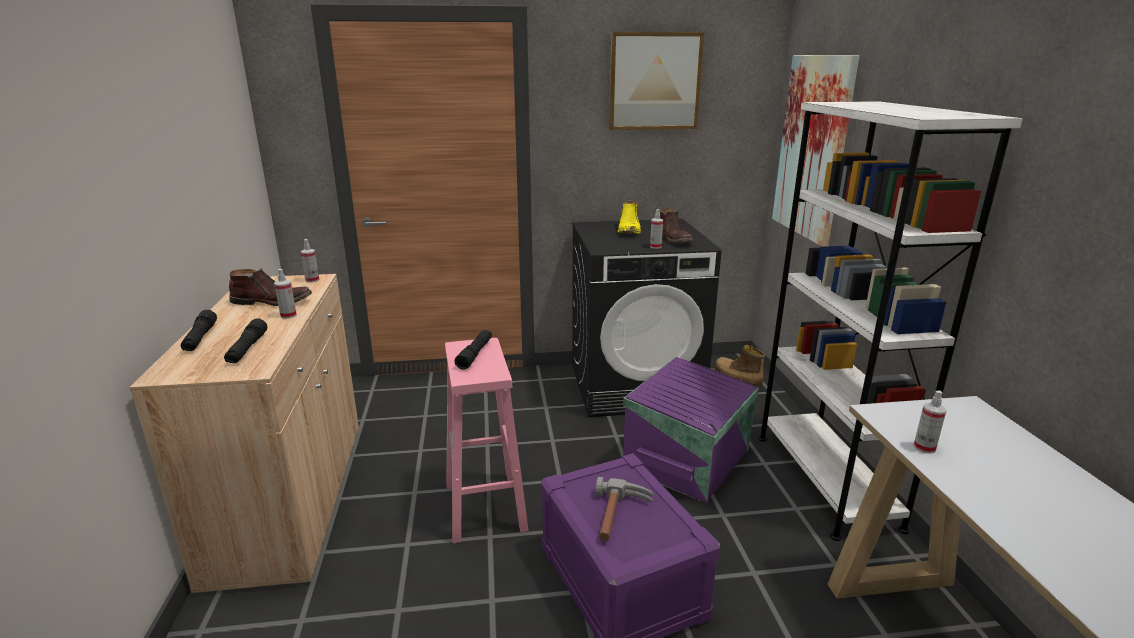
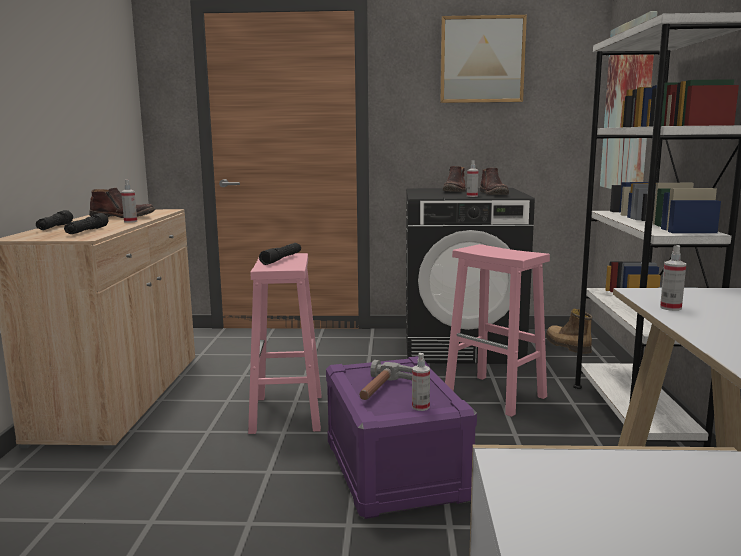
camera: 10 degrees right, 10 degrees down
spray bottle [301,239,319,283] -> spray bottle moved to [412,353,430,411]
yellow boot [618,201,641,234] -> brown boot [443,166,466,192]
purple storage box [623,357,759,503] -> pink stool [445,244,550,417]

